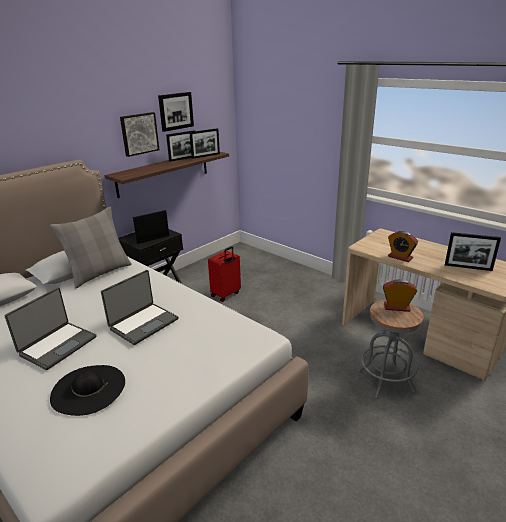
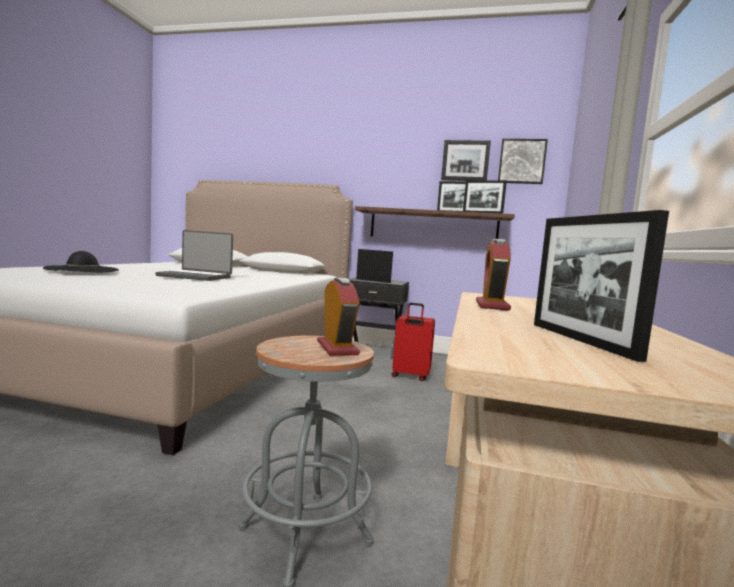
camera: 60 degrees right, 20 degrees down
laptop [5,288,96,370] -> none
grey pillow [50,207,132,288] -> none
picture [120,112,159,157] -> picture moved to [498,139,548,184]

